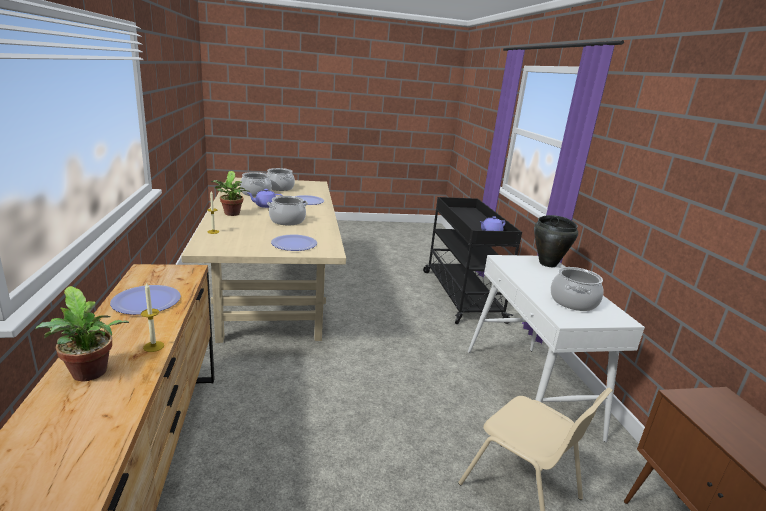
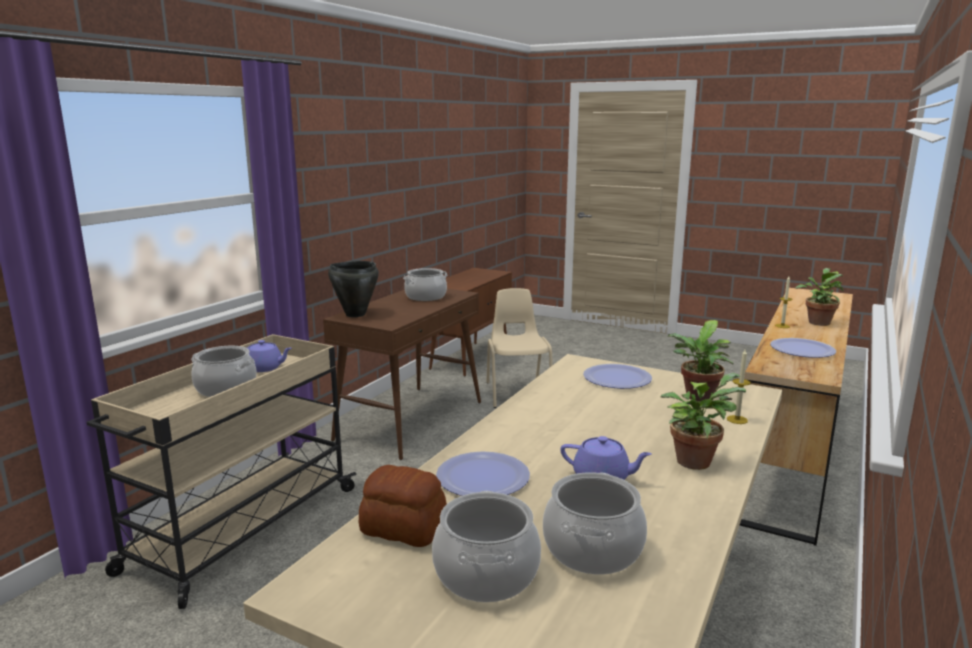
camera: 140 degrees left, 5 degrees down
cooking pot [267,196,308,225] -> cooking pot moved to [191,346,257,397]
black cart [423,197,522,324] -> beige cart [87,334,356,609]
white console table [468,255,645,442] -> brown console table [323,289,481,460]
none -> bread [358,465,447,547]
none -> potted plant [667,320,734,401]

